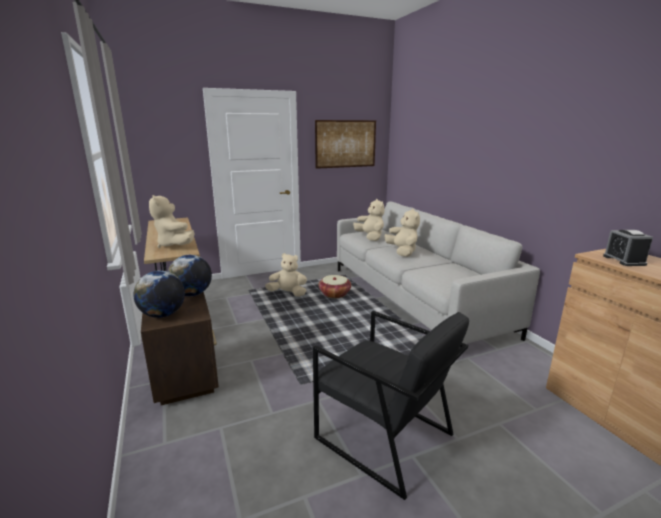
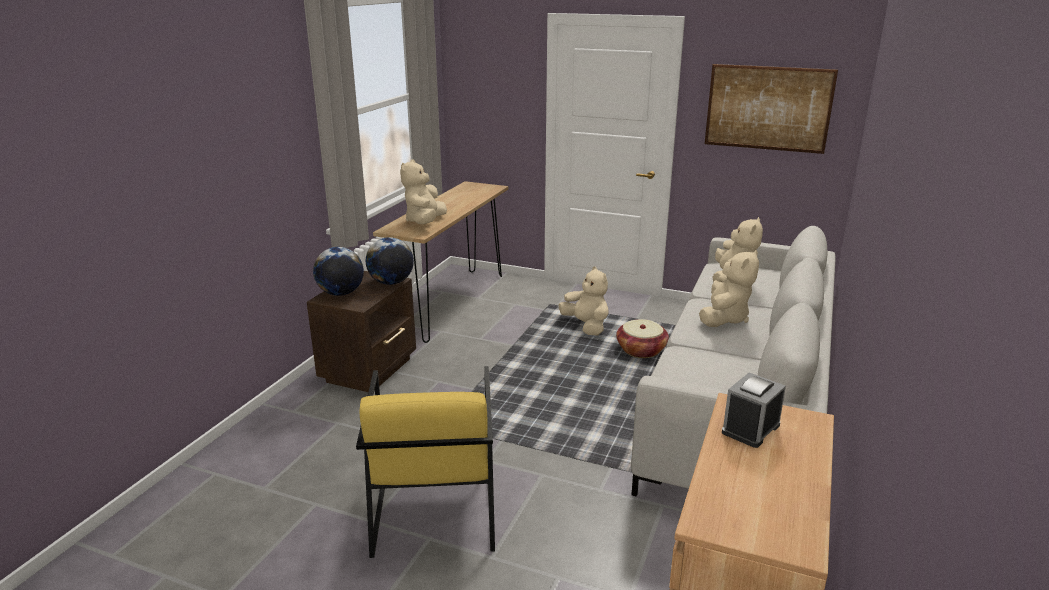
camera: 45 degrees right, 5 degrees up
black armchair [313,311,469,500] -> yellow armchair [356,366,495,558]

